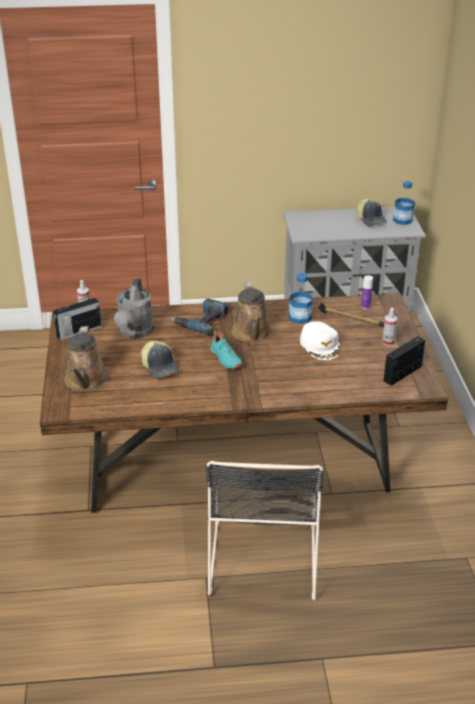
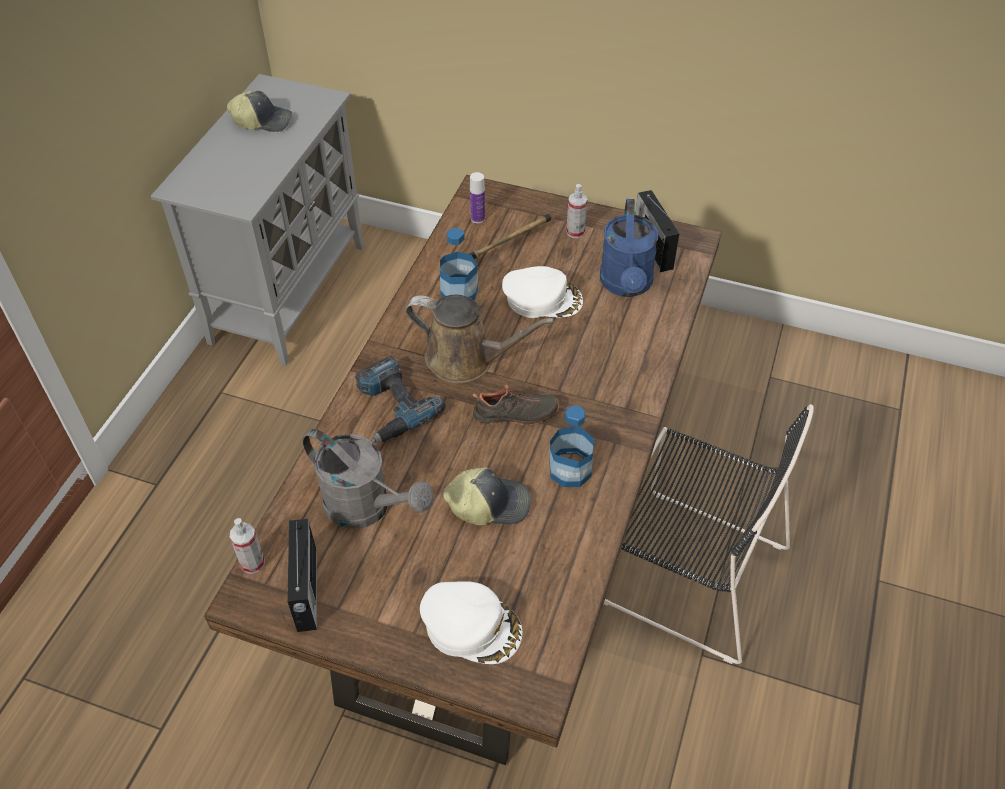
camera: 65 degrees left, 15 degrees up
brown watering can [64,326,108,391] -> white cap [420,581,522,664]
turquoise shoe [211,331,242,369] -> black shoe [472,385,559,425]
bottle [393,181,415,225] -> bottle moved to [550,405,594,487]
none -> blue watering can [600,199,658,297]

